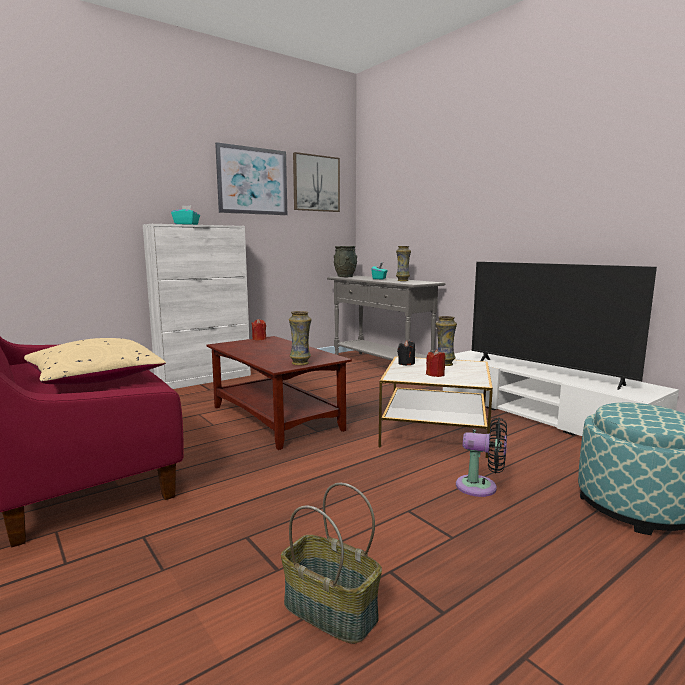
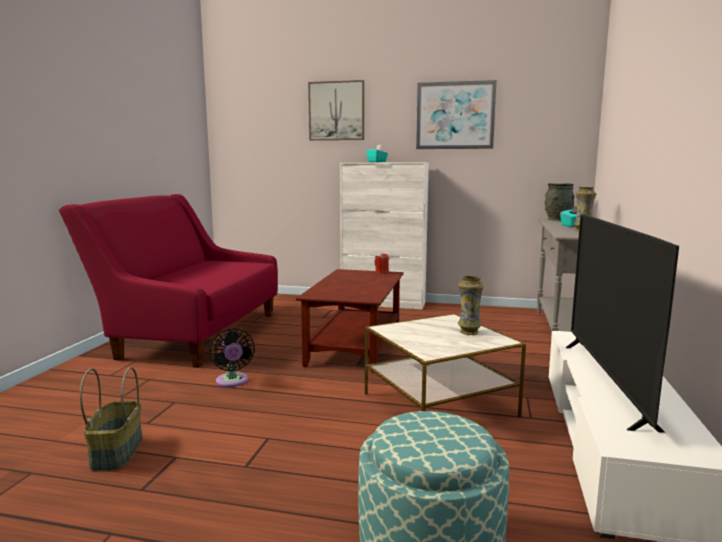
camera: 50 degrees right, 0 degrees up
beige pillow [24,338,166,385] -> none
vase [289,311,312,365] -> none
picture [293,152,340,212] -> picture moved to [308,80,364,140]
black candle [397,340,415,366] -> none
red candle [426,349,446,377] -> none
black fan [456,417,507,497] -> black fan moved to [209,328,255,387]

